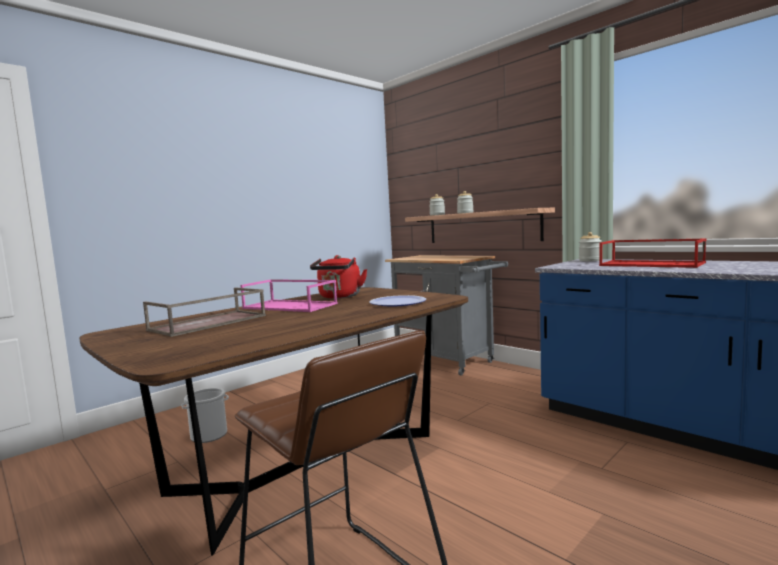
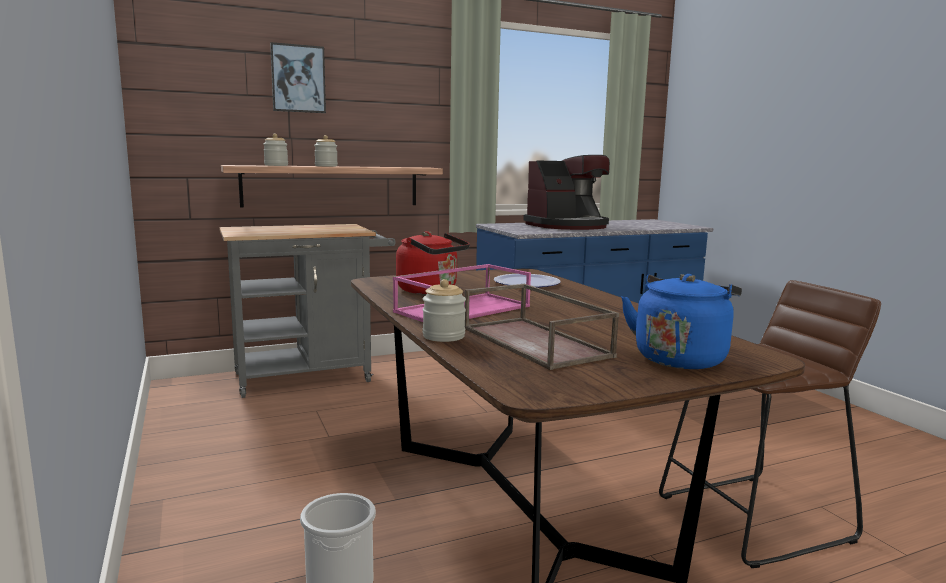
camera: 70 degrees left, 5 degrees up
jar [579,232,602,261] -> jar moved to [423,279,466,342]
red tray [599,239,706,268] -> coffee machine [523,155,610,230]
none -> picture [270,42,326,113]
none -> blue kettle [621,274,742,369]

